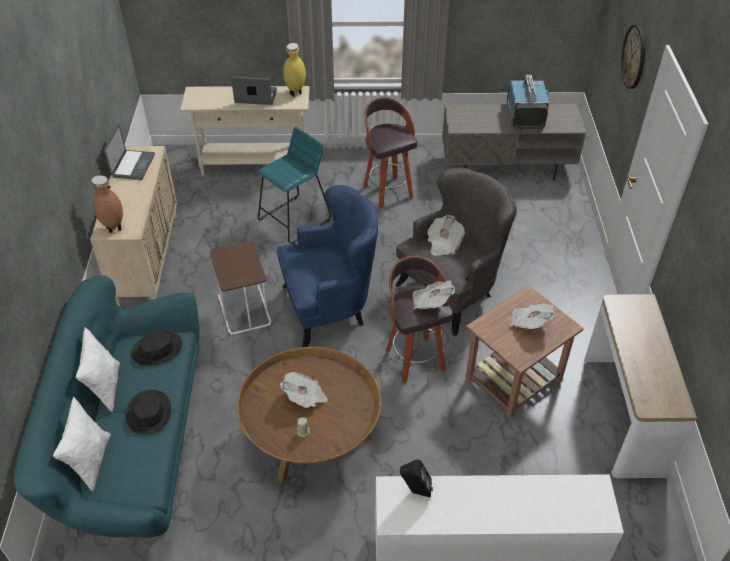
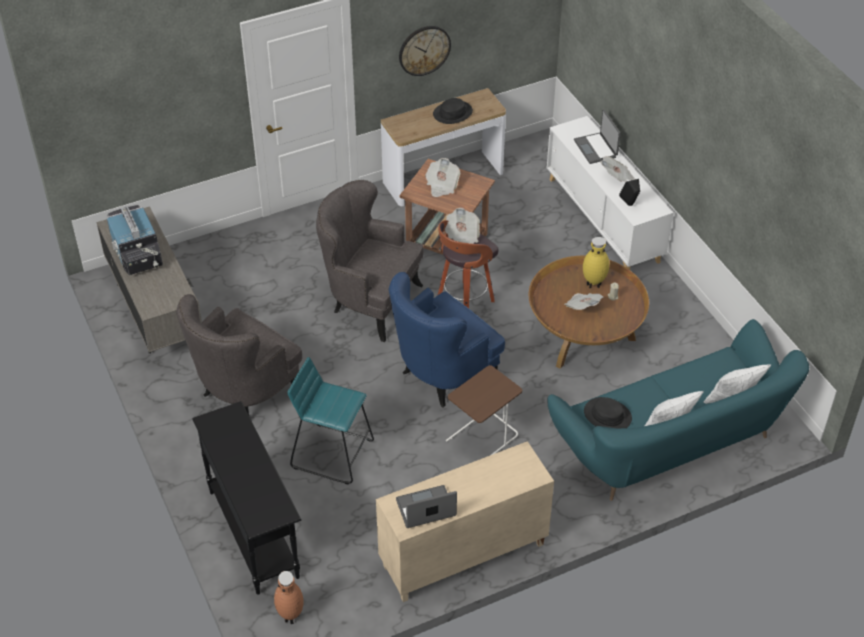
camera: 115 degrees left, 0 degrees up
brown vase [92,176,123,233] -> brown vase moved to [274,571,304,624]
black hat [126,390,171,435] -> black hat moved to [433,98,473,124]
beige console table [180,86,310,176] -> black console table [192,401,301,595]
laptop [231,77,277,105] -> laptop moved to [574,110,621,164]
blue armchair [277,185,378,347] -> blue armchair turned 90 degrees counterclockwise [389,272,505,408]
yellow vase [283,43,306,97] -> yellow vase moved to [583,237,609,289]
stool [363,97,417,208] -> grey armchair [176,294,302,415]
newspaper [427,215,465,256] -> newspaper moved to [600,156,635,182]
television [507,75,549,130] -> television turned 90 degrees counterclockwise [107,205,163,275]
wall clock [621,25,645,89] -> wall clock moved to [399,26,451,76]

